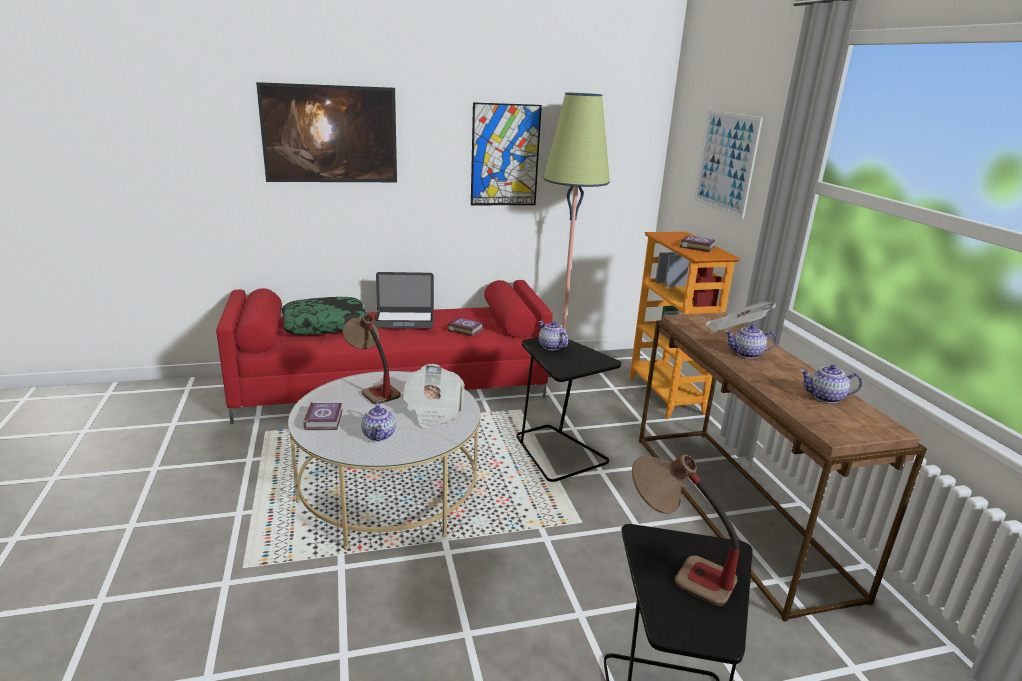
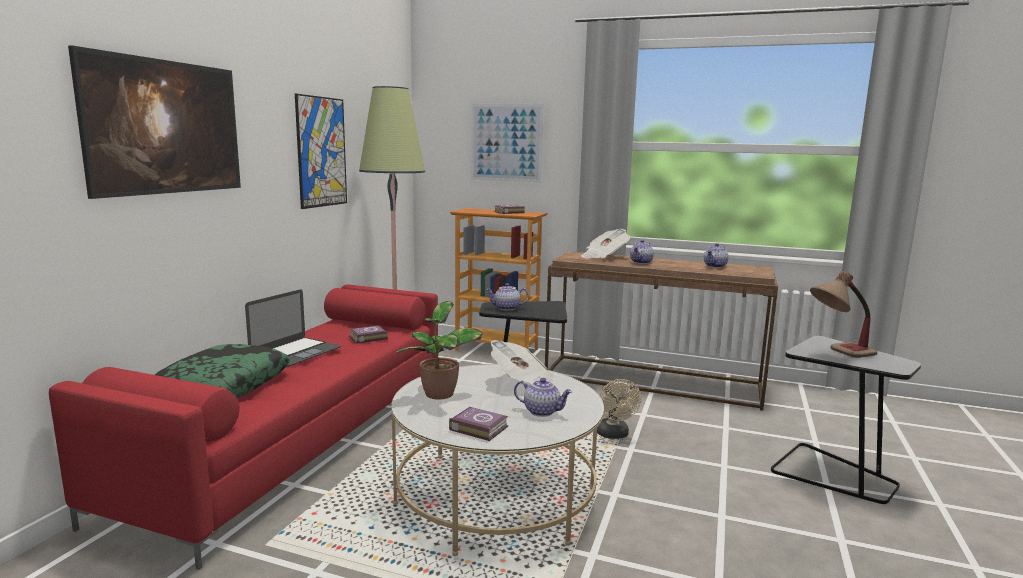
camera: 55 degrees left, 10 degrees down
table lamp [343,314,401,404] -> potted plant [395,301,483,400]
none -> beige fan [597,379,641,439]

